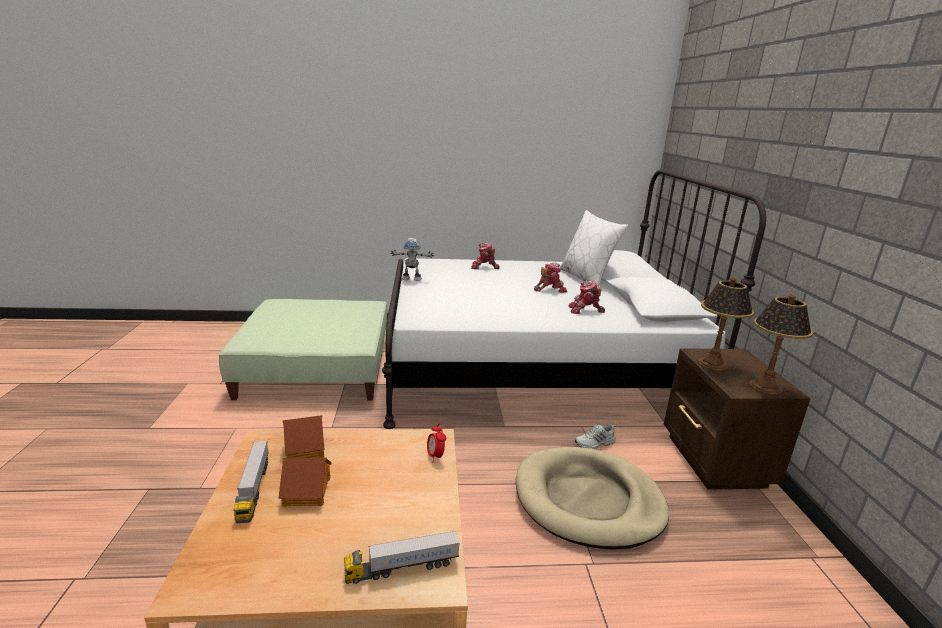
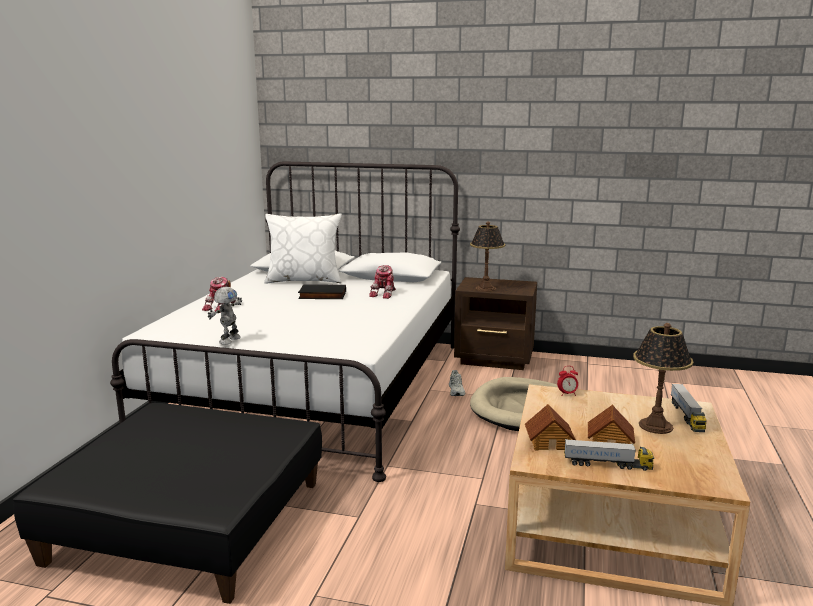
camera: 70 degrees left, 5 degrees down
green ottoman [219,299,387,400] -> black ottoman [13,403,322,604]
toy robot [534,262,567,293] -> black book [298,284,346,299]
table lamp [749,294,813,395] -> table lamp moved to [633,323,694,434]

